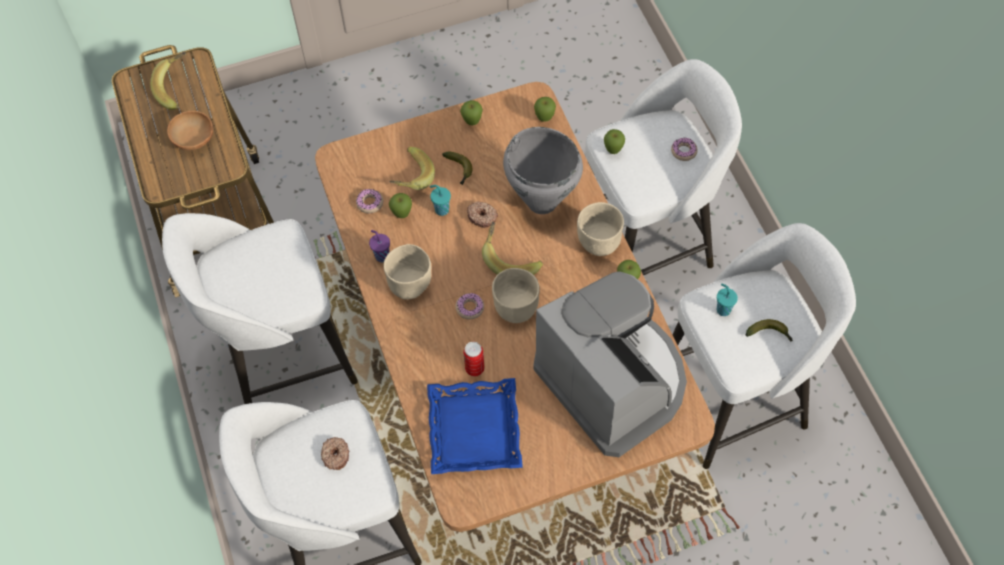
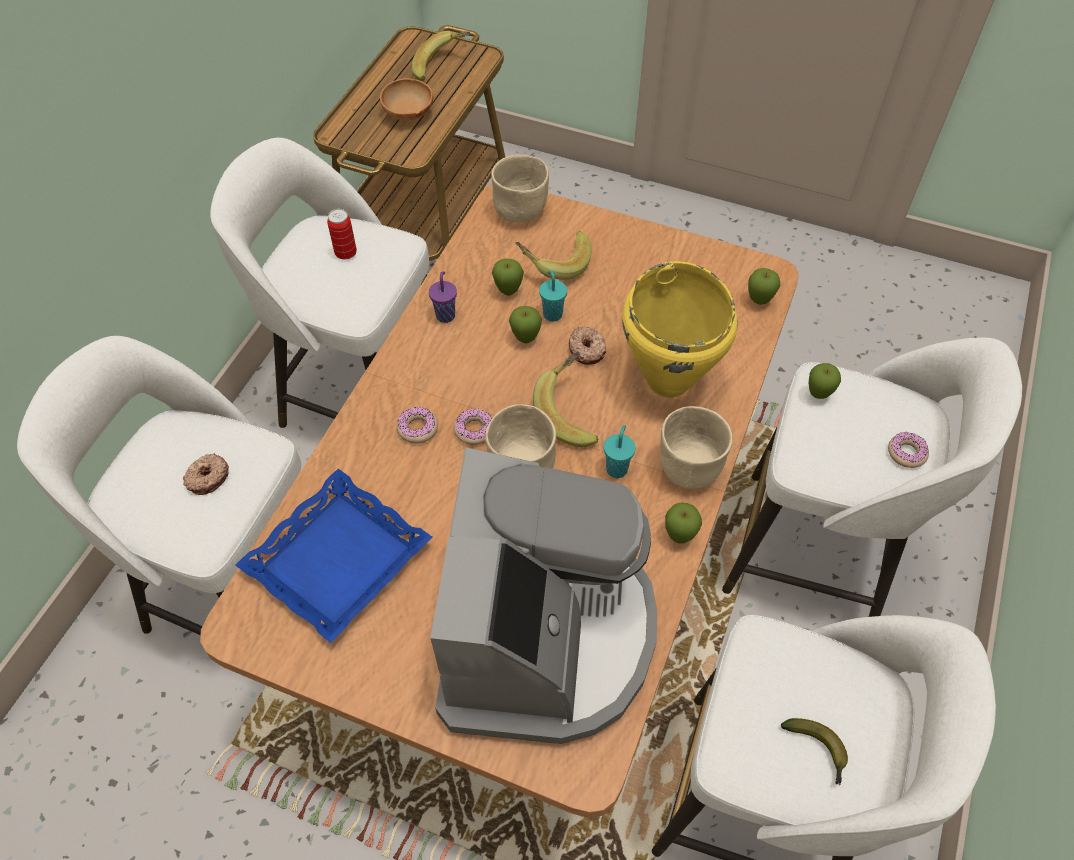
camera: 40 degrees right, 5 degrees down
donut [356,189,383,214] -> donut moved to [397,407,438,444]
beige bowl [384,244,431,300] -> beige bowl moved to [491,155,549,222]
banana [442,152,473,185] -> none
apple [460,100,483,126] -> apple moved to [509,306,542,343]
can [463,342,484,377] -> can moved to [327,209,357,260]
grey cooking pot [503,127,583,214] -> yellow cooking pot [622,261,738,398]
turquoise cup [717,284,738,316] -> turquoise cup moved to [604,425,635,478]

